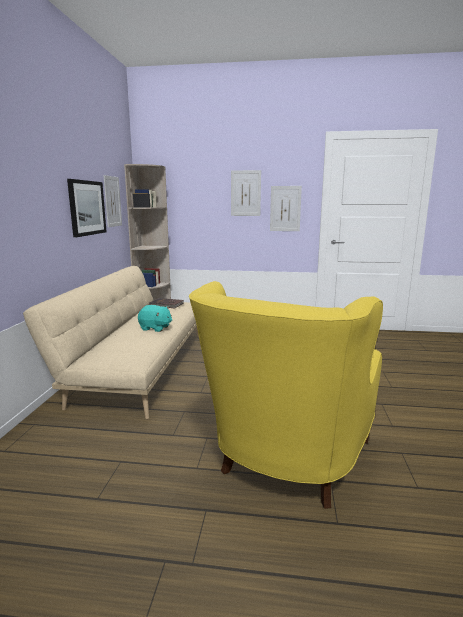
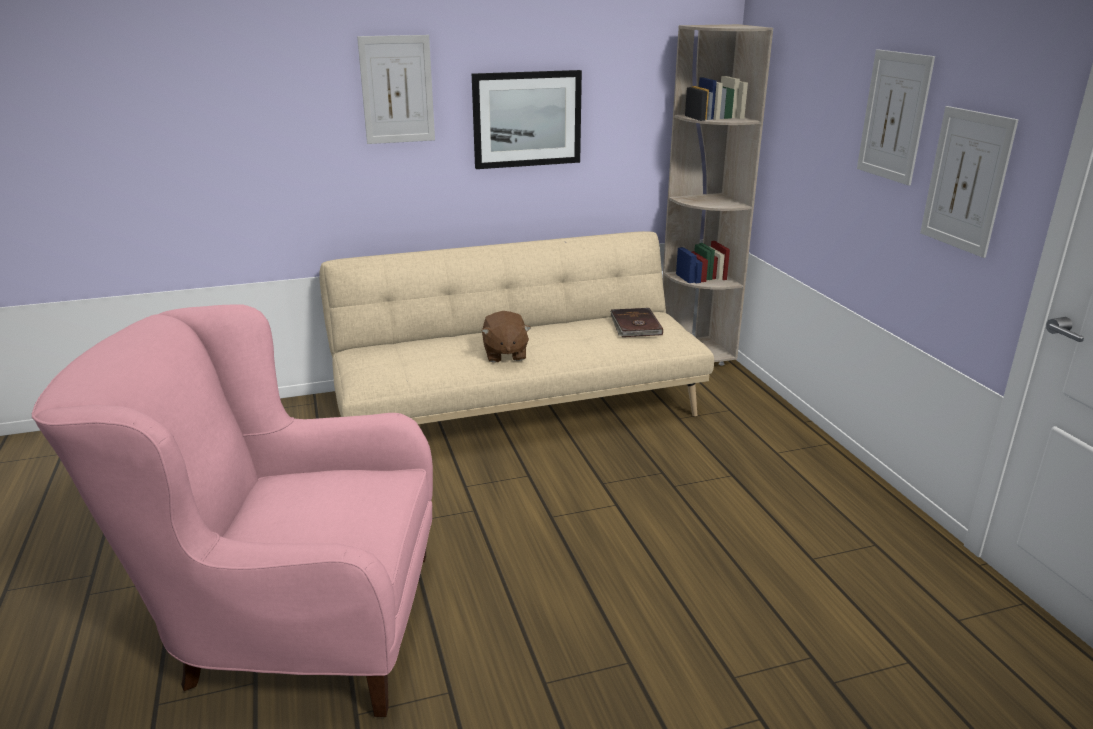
camera: 65 degrees right, 10 degrees up
picture [103,175,122,227] -> picture moved to [357,35,435,144]
turquoise plush toy [138,305,172,332] -> brown plush toy [482,311,531,363]
yellow armchair [189,281,383,509] -> pink armchair [32,304,433,717]

